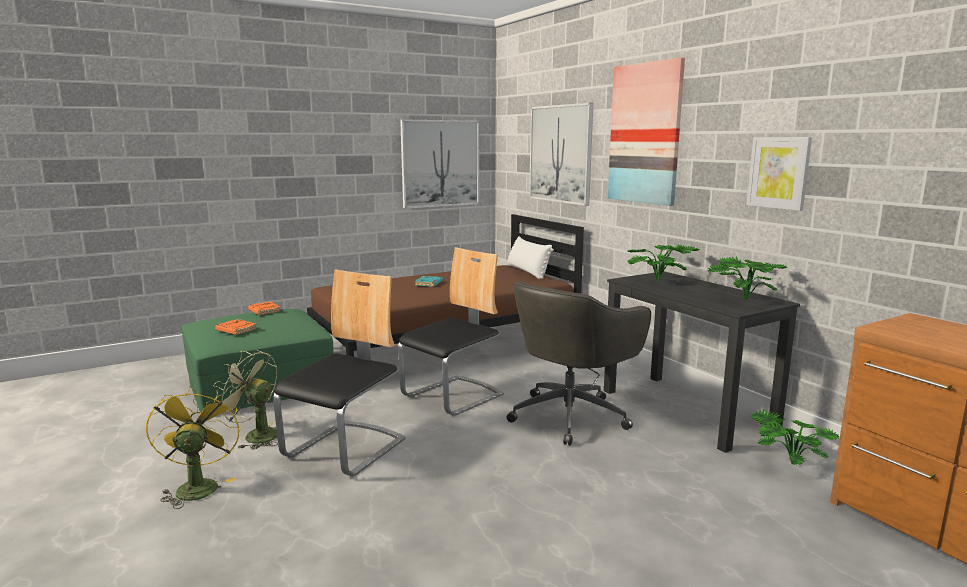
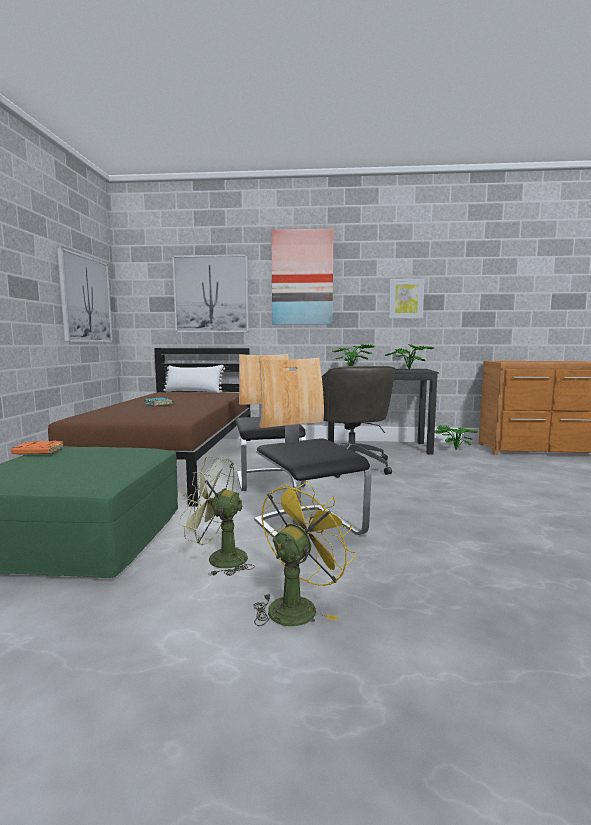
camera: 55 degrees left, 5 degrees down
yellow fan [146,386,240,509] -> yellow fan turned 105 degrees clockwise [253,481,356,626]
green fan [213,350,278,450] -> green fan turned 45 degrees clockwise [179,457,255,576]
orange book [215,319,257,335] -> none

